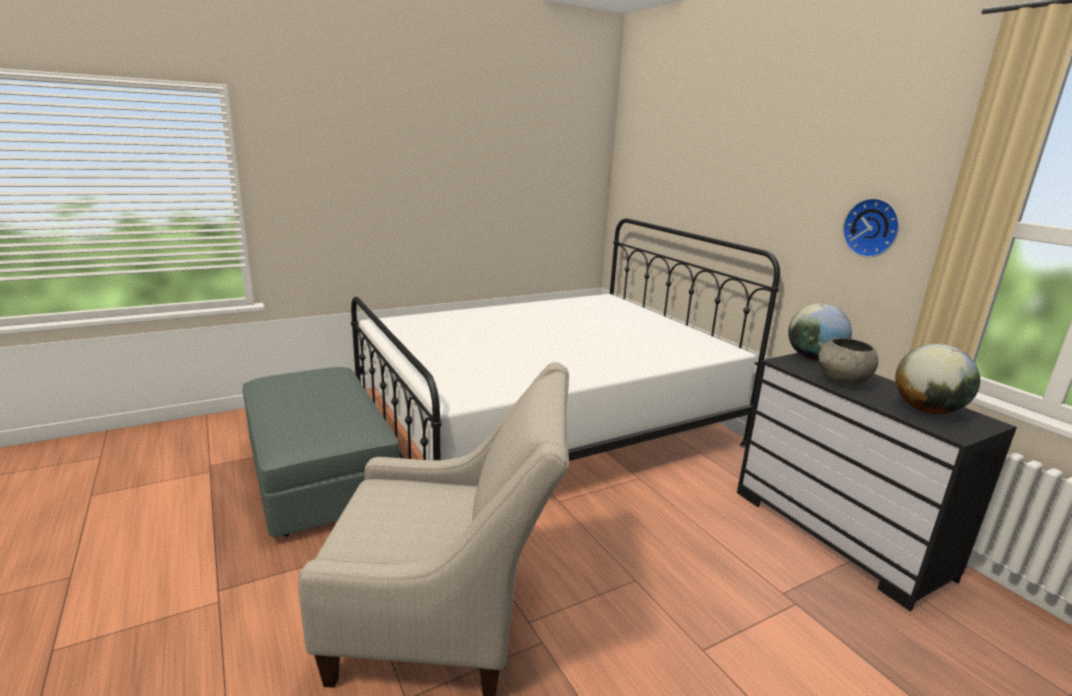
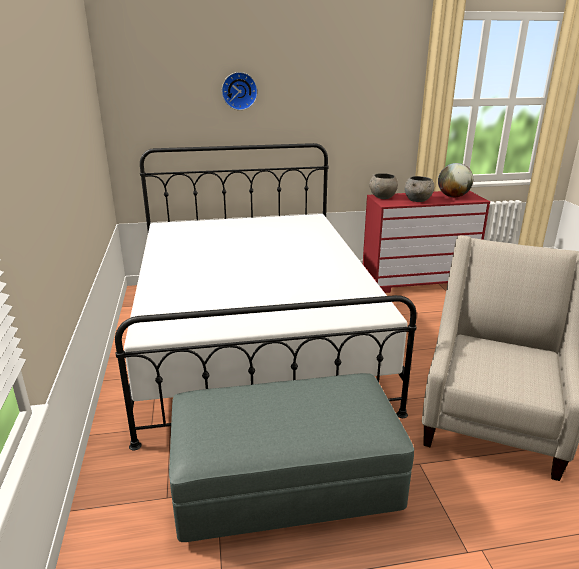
camera: 70 degrees left, 5 degrees up
black dresser [737,353,1017,612] -> red dresser [363,191,490,293]
globe [788,303,852,361] -> grey bowl [369,173,398,199]
wall clock [842,198,900,257] -> wall clock moved to [222,72,258,110]

